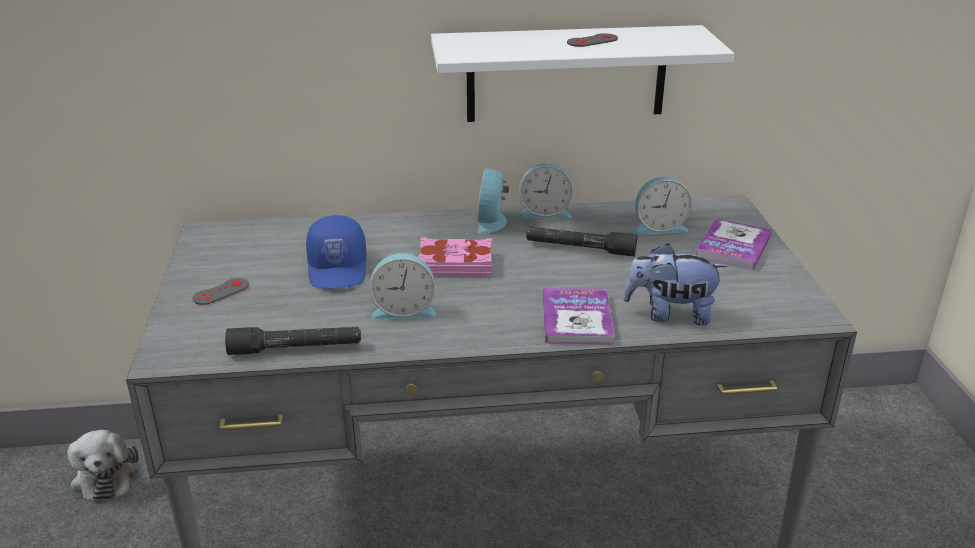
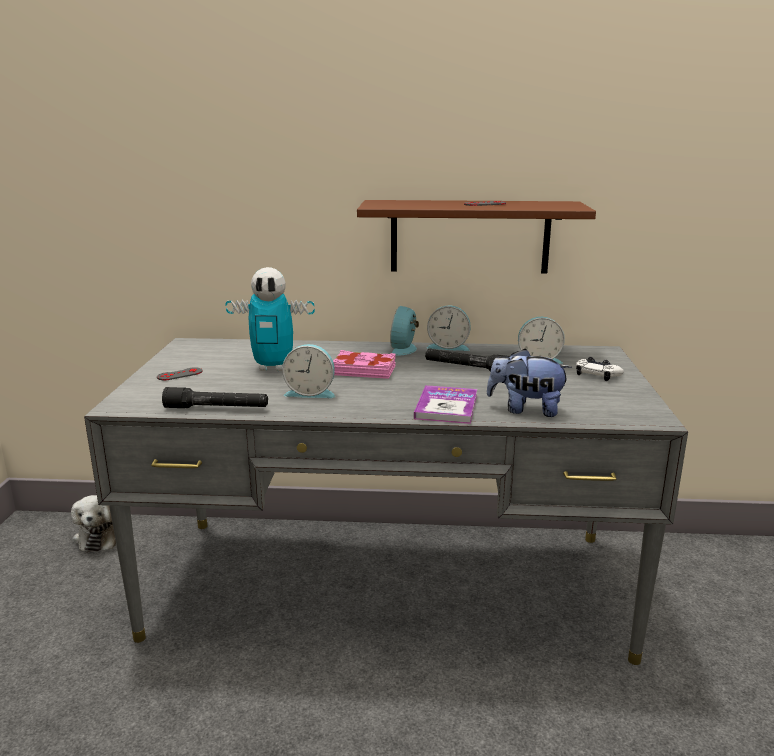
camera: 10 degrees right, 10 degrees down
blue cap [306,215,367,289] -> toy robot [225,267,315,371]
white shelf [431,25,734,122] -> brown shelf [357,200,596,274]
book [696,218,772,270] -> white game controller [576,357,624,381]

